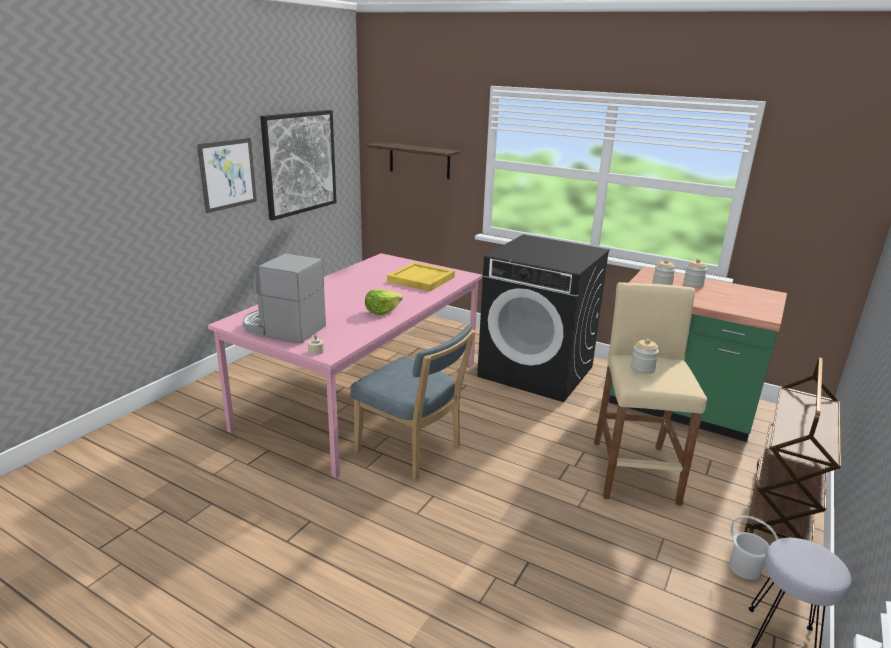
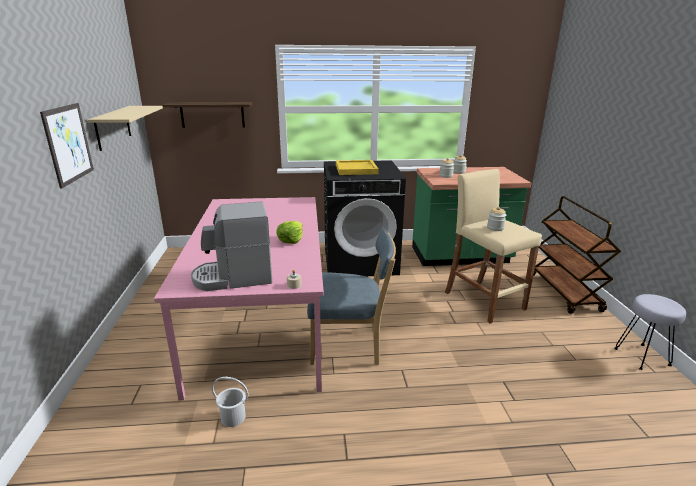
camera: 35 degrees left, 0 degrees up
picture [260,110,336,221] -> beige shelf [87,106,163,151]
yellow tray [387,262,455,292] -> yellow tray moved to [336,160,379,175]
white bucket [729,516,778,580] -> white bucket moved to [212,377,248,427]

